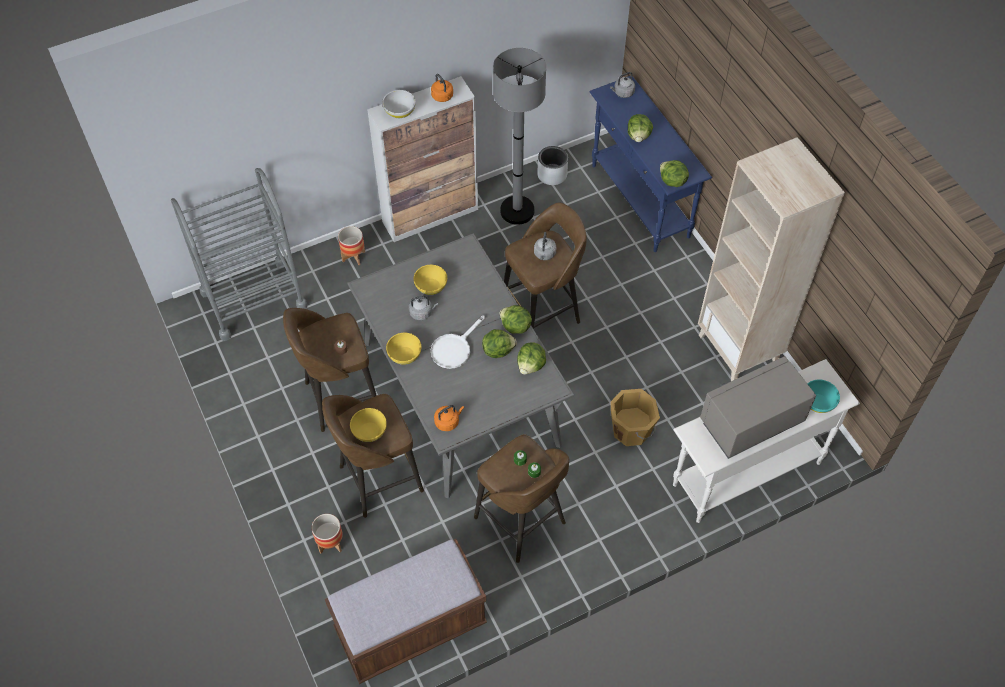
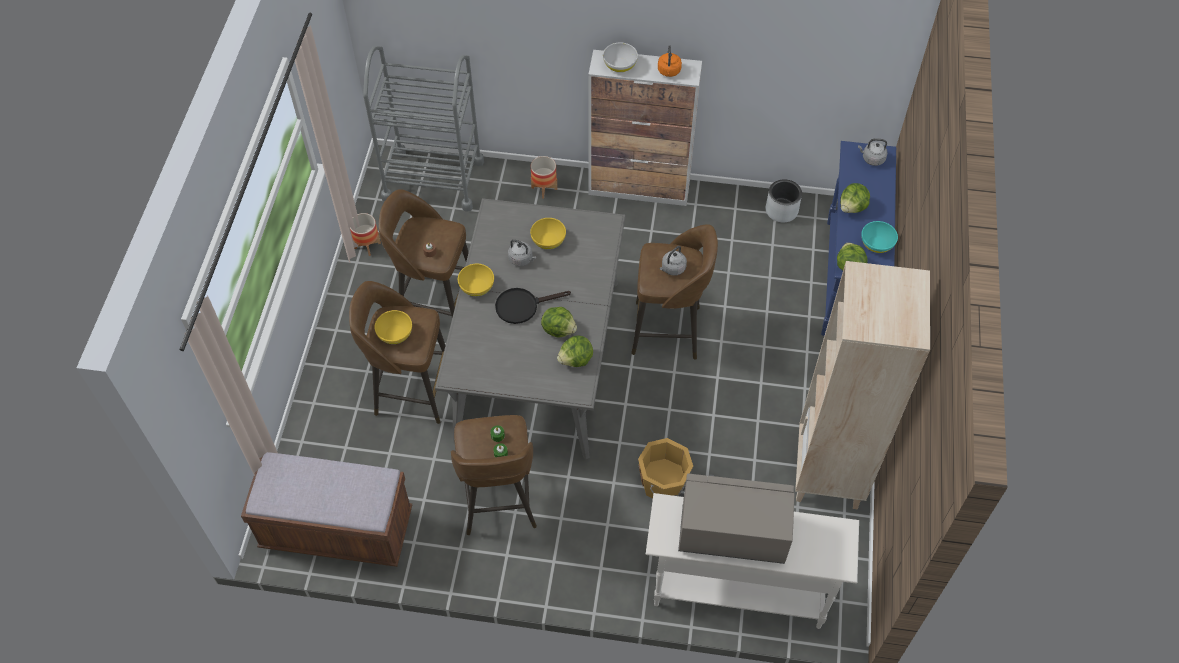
camera: 35 degrees right, 0 degrees up
planter [311,514,343,554] -> planter moved to [350,213,381,256]
white frying pan [431,315,485,369] -> black frying pan [495,288,571,324]
orange kettle [434,405,464,431] -> none
grey floor lamp [493,48,546,225] -> none
lettuce [500,305,532,334] -> none
turquoise bowl [807,380,840,413] -> turquoise bowl moved to [861,221,898,253]

